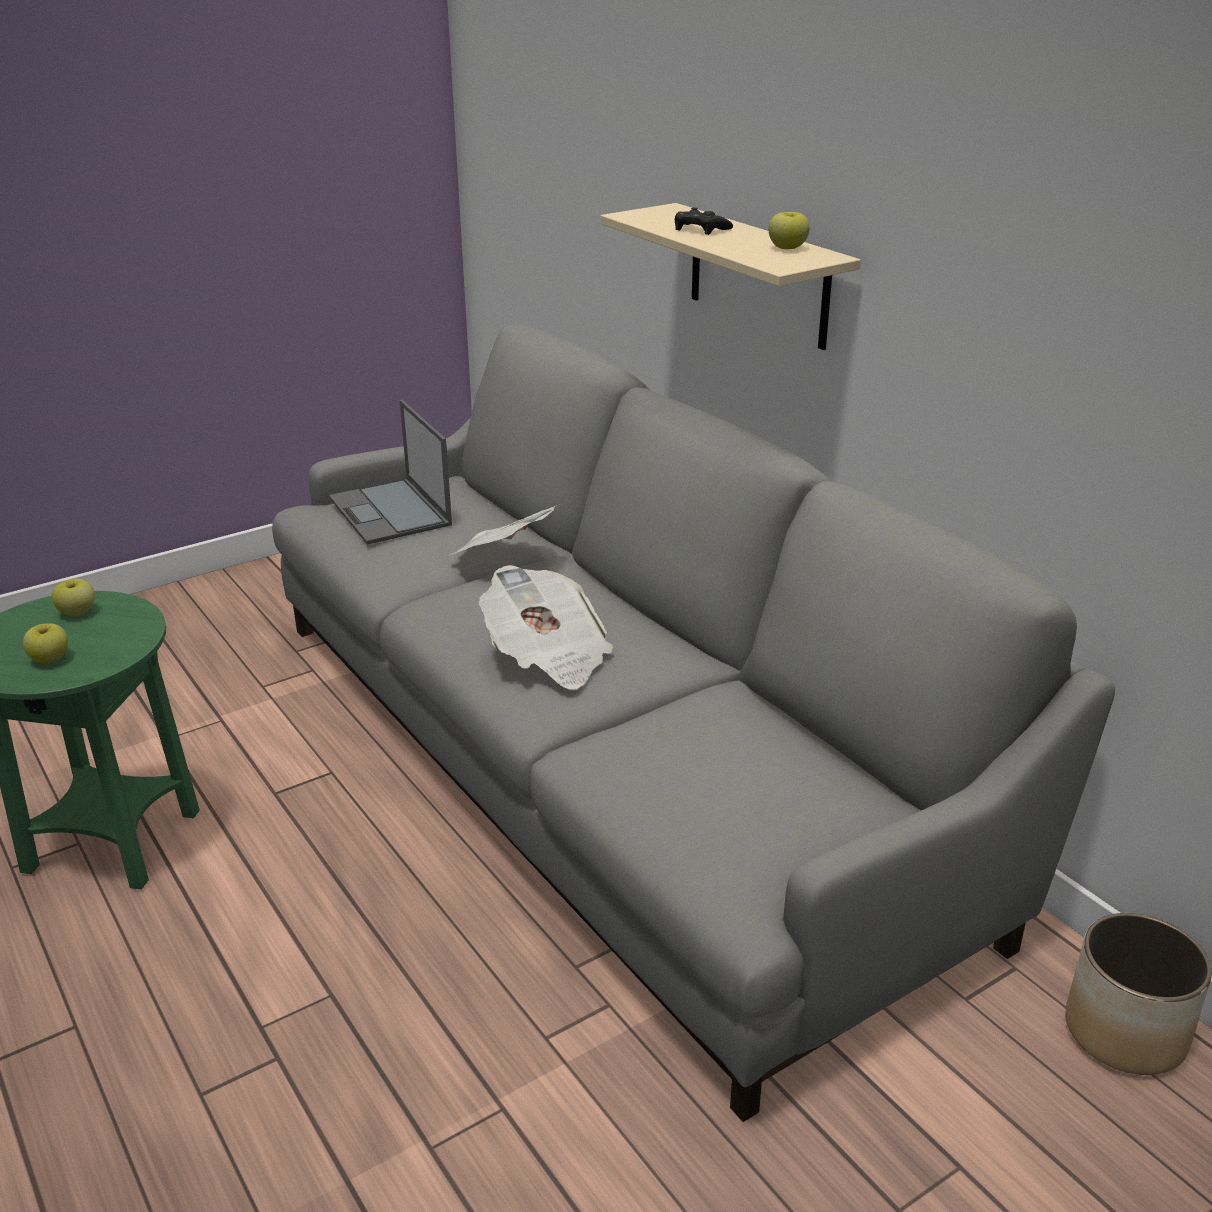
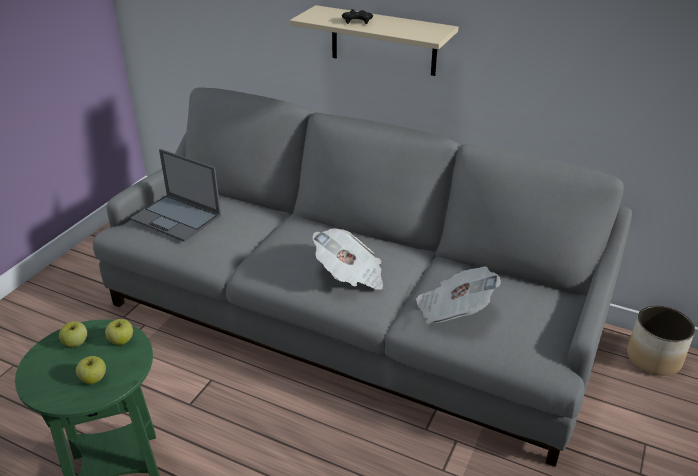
camera: 30 degrees left, 5 degrees up
newspaper [450,504,560,555] -> newspaper moved to [416,267,501,324]
apple [769,212,809,249] -> apple moved to [105,319,133,345]

